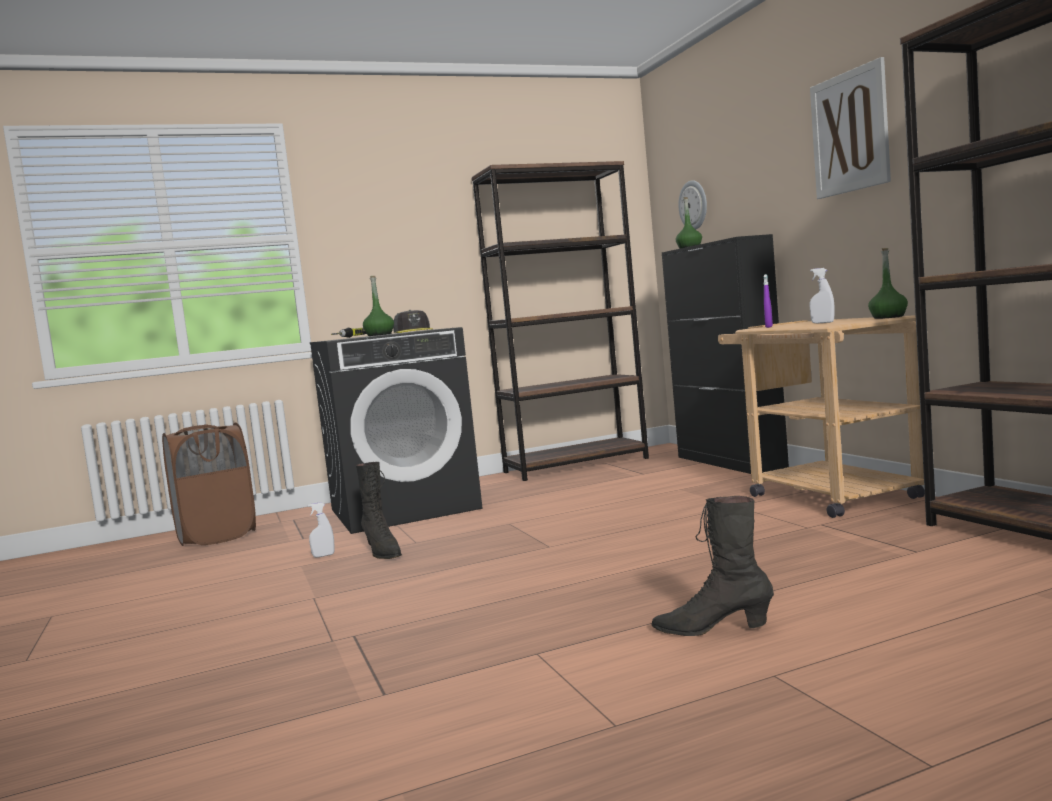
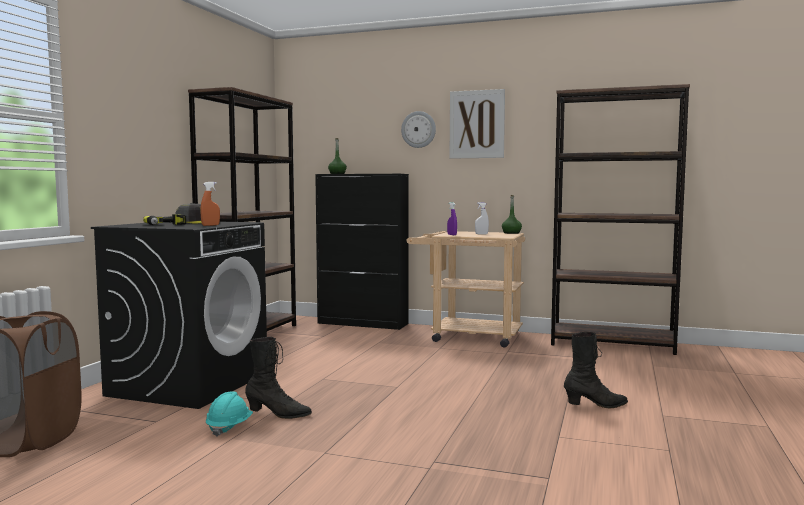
camera: 50 degrees left, 0 degrees up
white spray bottle [308,502,335,558] -> turquoise hard hat [206,391,253,437]
green bottle [363,276,394,336] -> orange spray bottle [200,182,220,226]
black boot [651,496,774,636] -> black boot turned 150 degrees counterclockwise [564,332,628,408]
wall clock [678,180,707,230] -> wall clock moved to [401,111,436,148]

